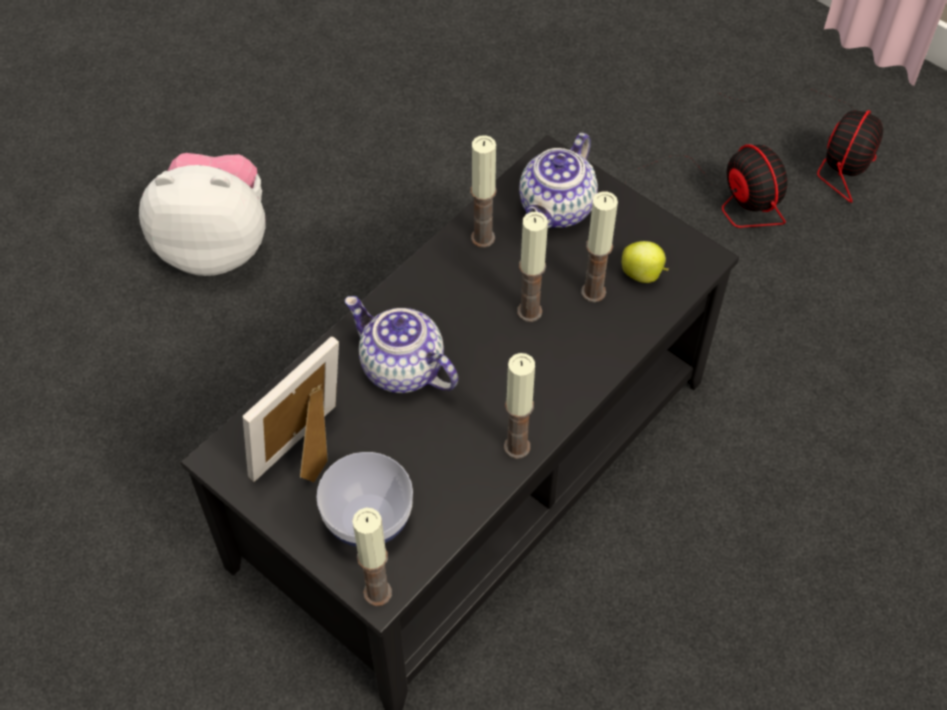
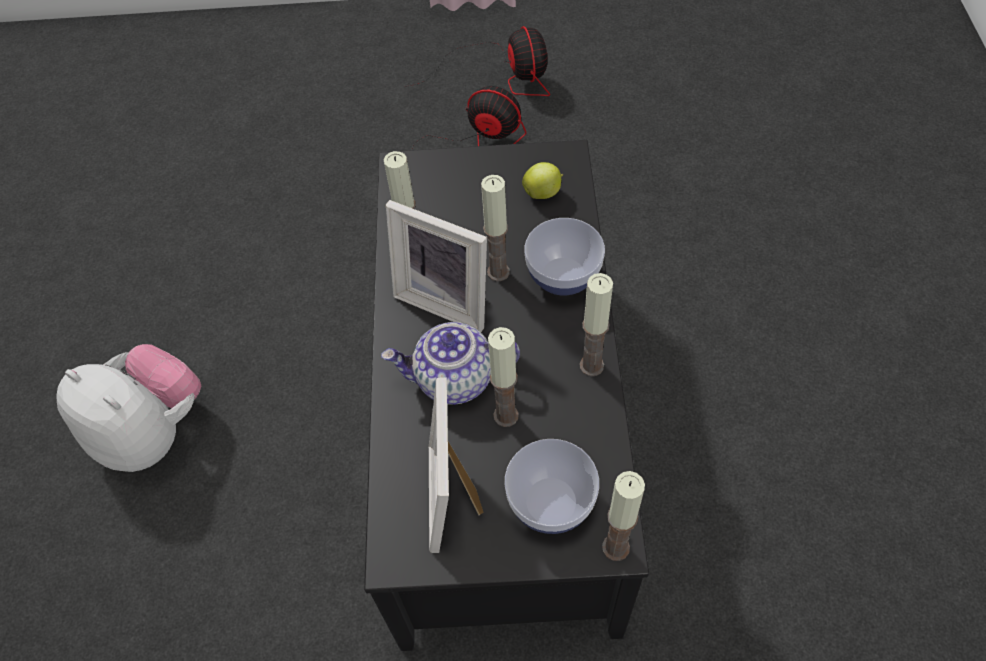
camera: 40 degrees left, 0 degrees up
plush toy [139,153,265,276] -> plush toy turned 75 degrees clockwise [56,344,201,472]
teapot [519,133,598,228] -> none
candle [581,192,618,302] -> candle moved to [488,327,519,427]
none -> picture frame [386,200,487,332]
none -> bowl [524,218,605,295]

